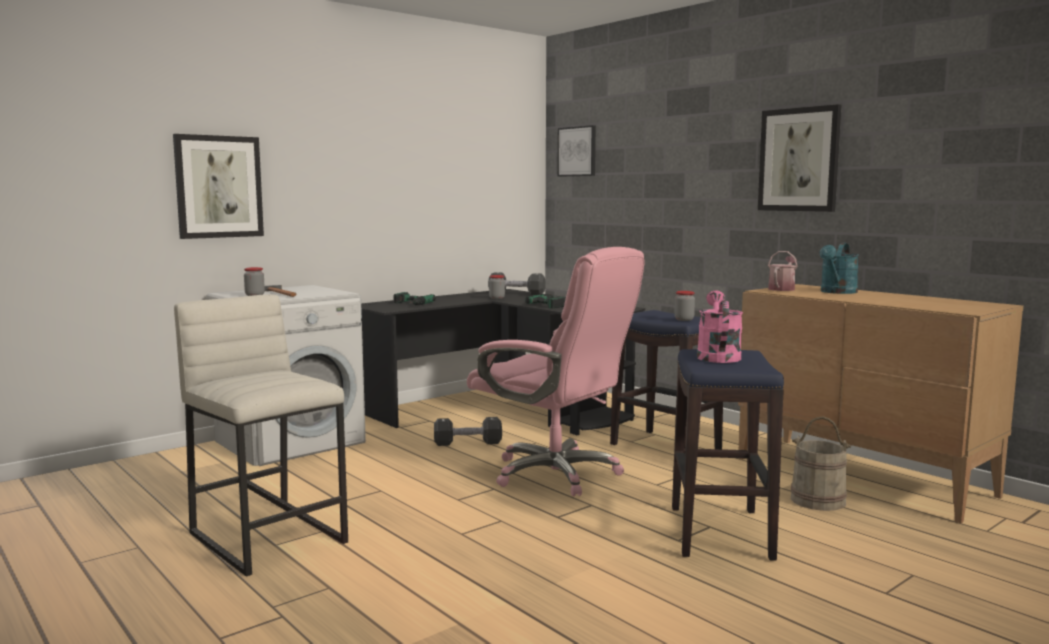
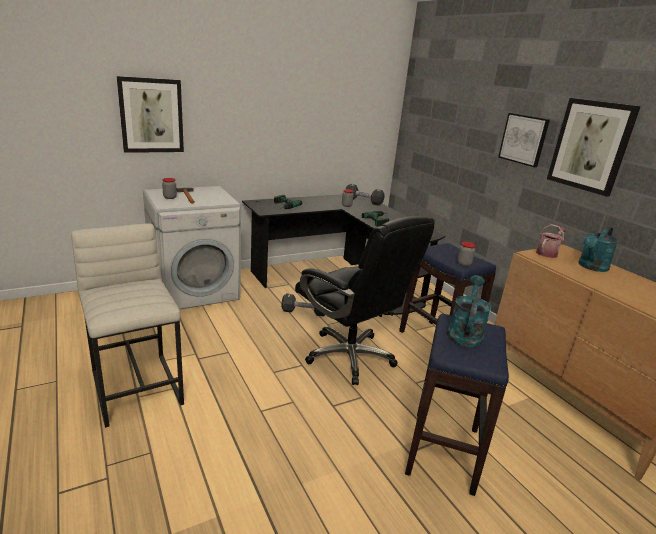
camera: 10 degrees right, 15 degrees up
pink office chair [467,247,645,496] -> black office chair [295,216,435,385]
picture [558,125,596,177] -> picture moved to [498,113,550,167]
pink watering can [697,290,743,363] -> turquoise watering can [447,275,491,347]
beige bucket [791,416,852,511] -> none

